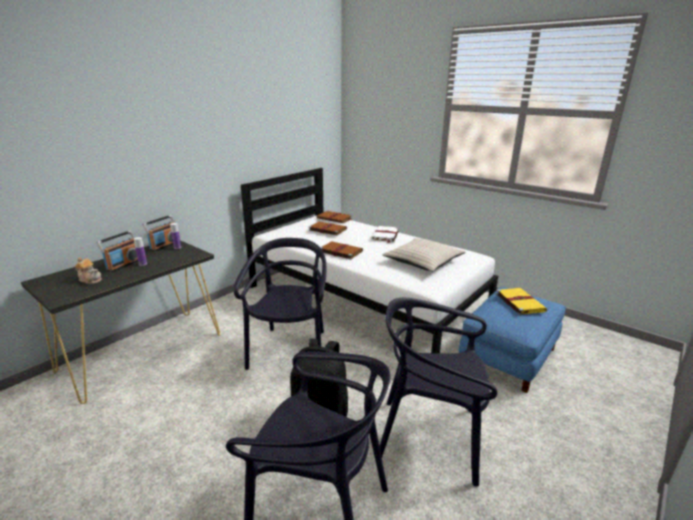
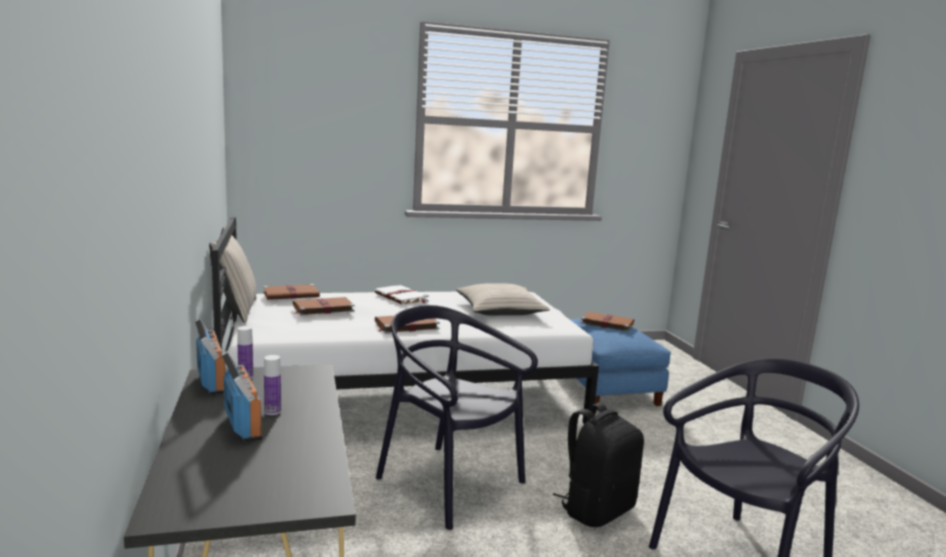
camera: 55 degrees left, 10 degrees down
teapot [75,257,102,284] -> none
black chair [380,298,497,487] -> none
yellow book [496,288,547,315] -> brown book [578,312,634,332]
none -> beige pillow [209,227,257,323]

